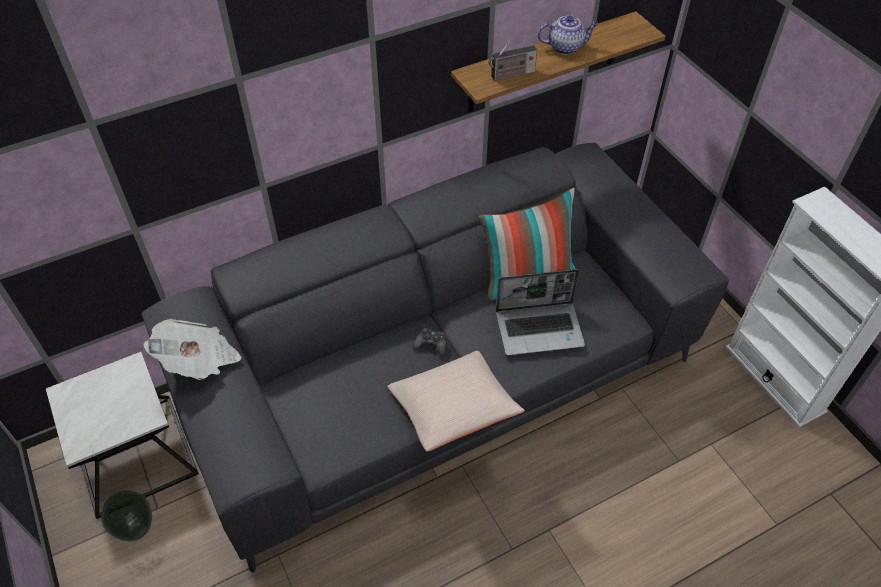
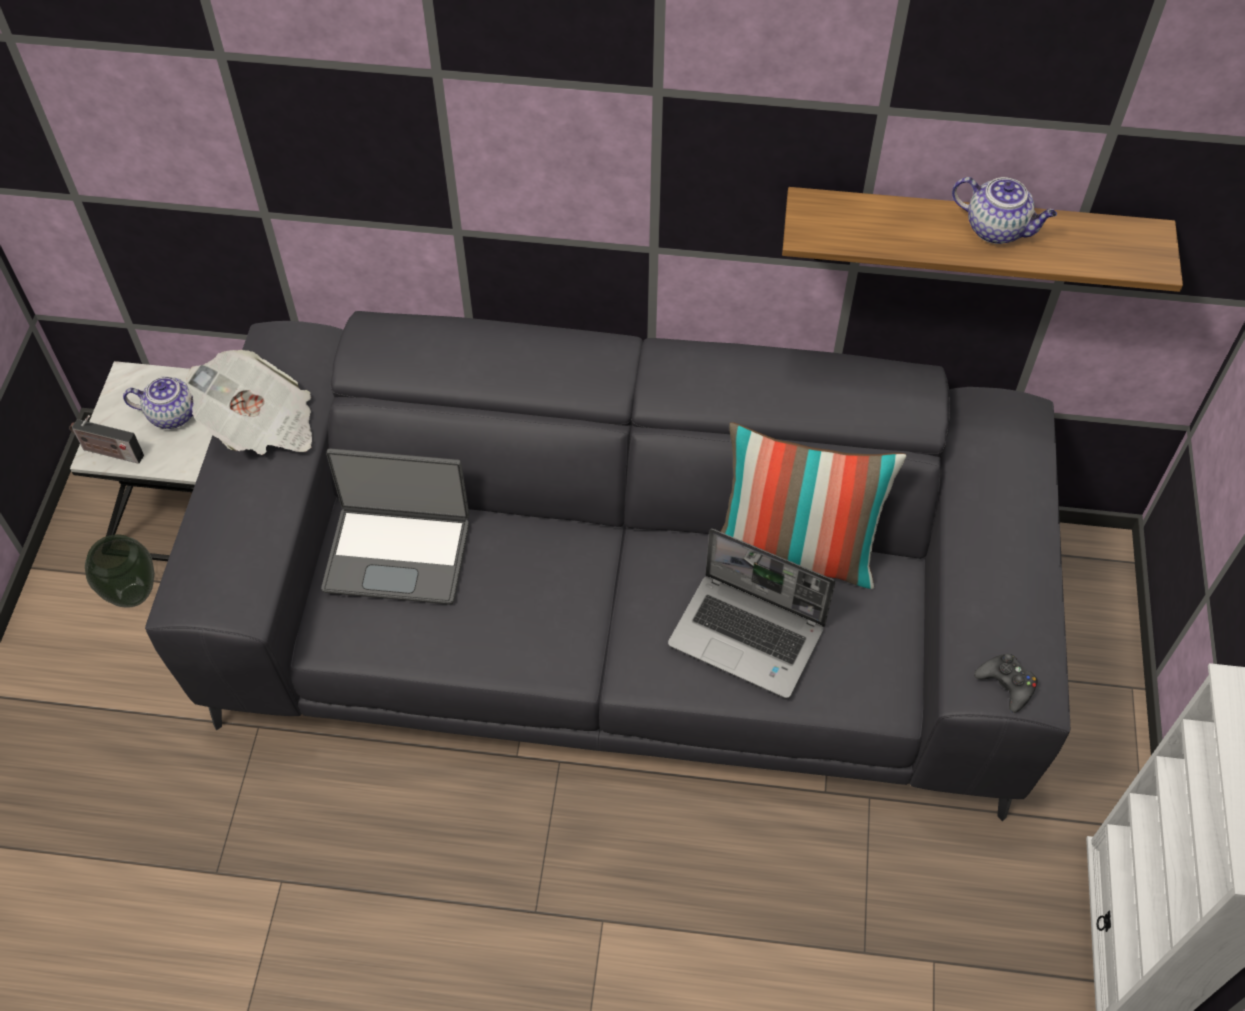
camera: 35 degrees right, 5 degrees up
beige pillow [387,351,525,452] -> none
black game controller [413,328,447,356] -> black game controller moved to [974,653,1038,713]
radio [488,40,537,81] -> radio moved to [69,415,144,464]
none -> teapot [123,376,193,429]
none -> laptop [321,448,469,604]

